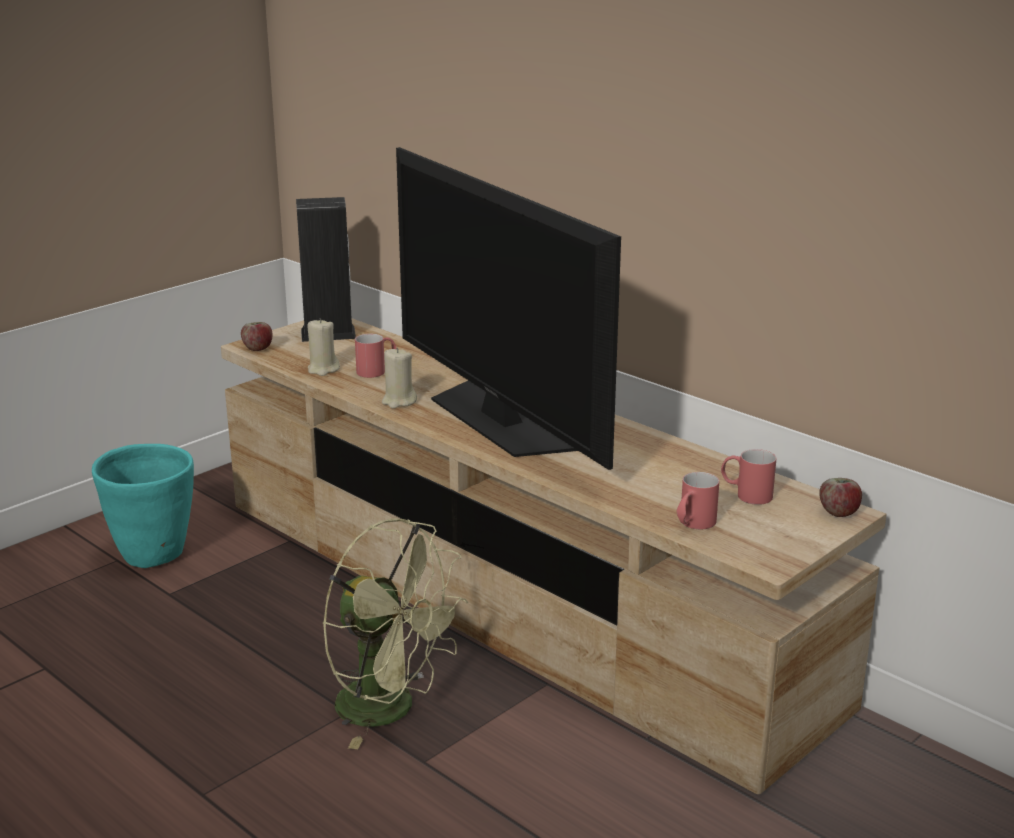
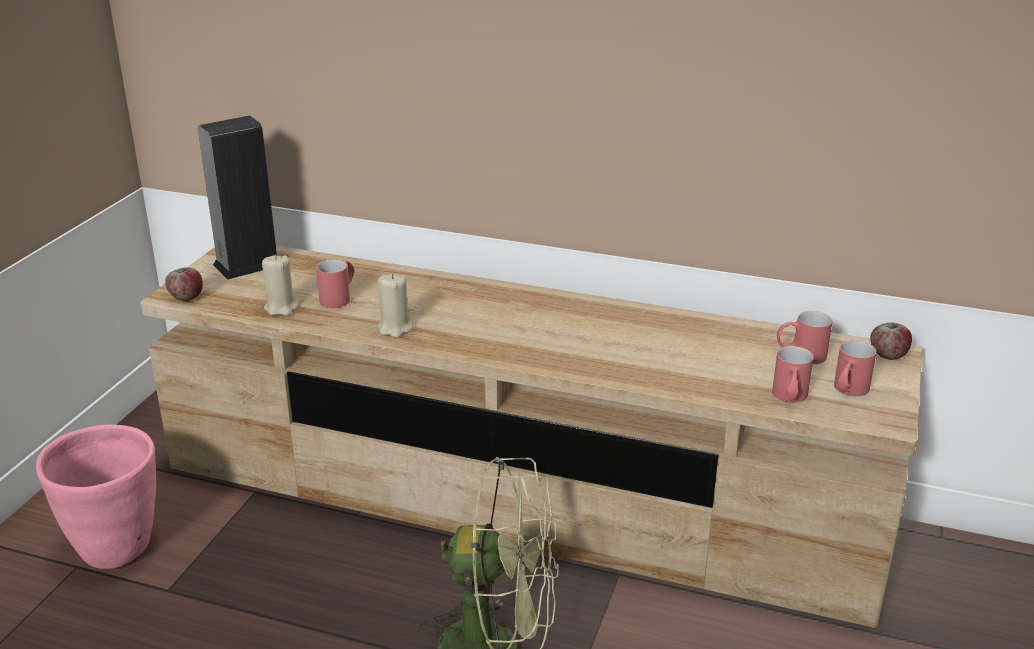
camera: 25 degrees left, 5 degrees up
turquoise planter [92,444,194,568] -> pink planter [36,425,156,569]
television [396,147,621,470] -> none
none -> red mug [834,340,876,396]

